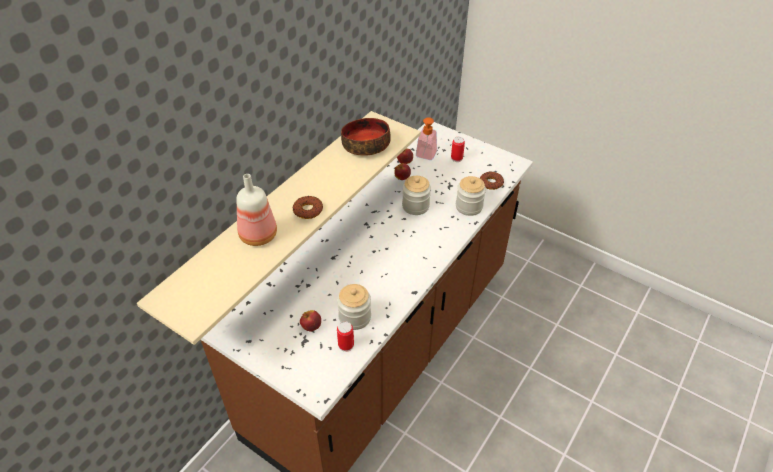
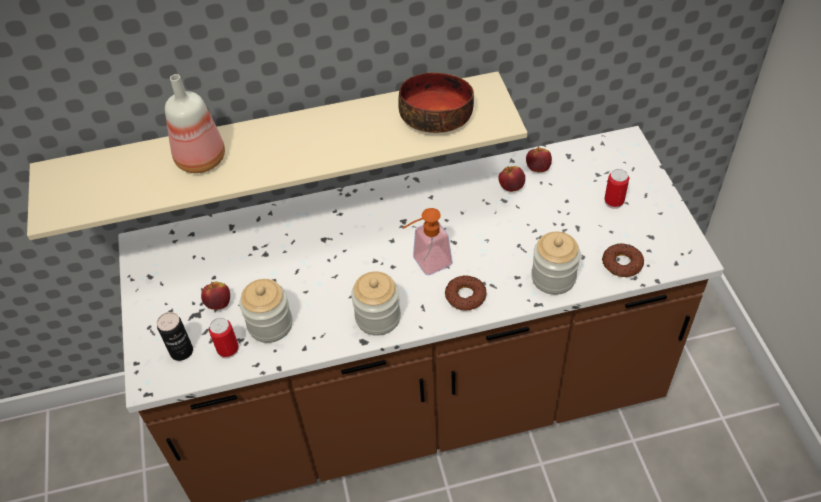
camera: 45 degrees right, 5 degrees up
donut [293,196,323,219] -> donut moved to [445,275,487,311]
jar [402,176,431,215] -> jar moved to [351,271,401,336]
soap dispenser [416,117,437,160] -> soap dispenser moved to [402,208,453,276]
none -> can [157,312,193,361]

